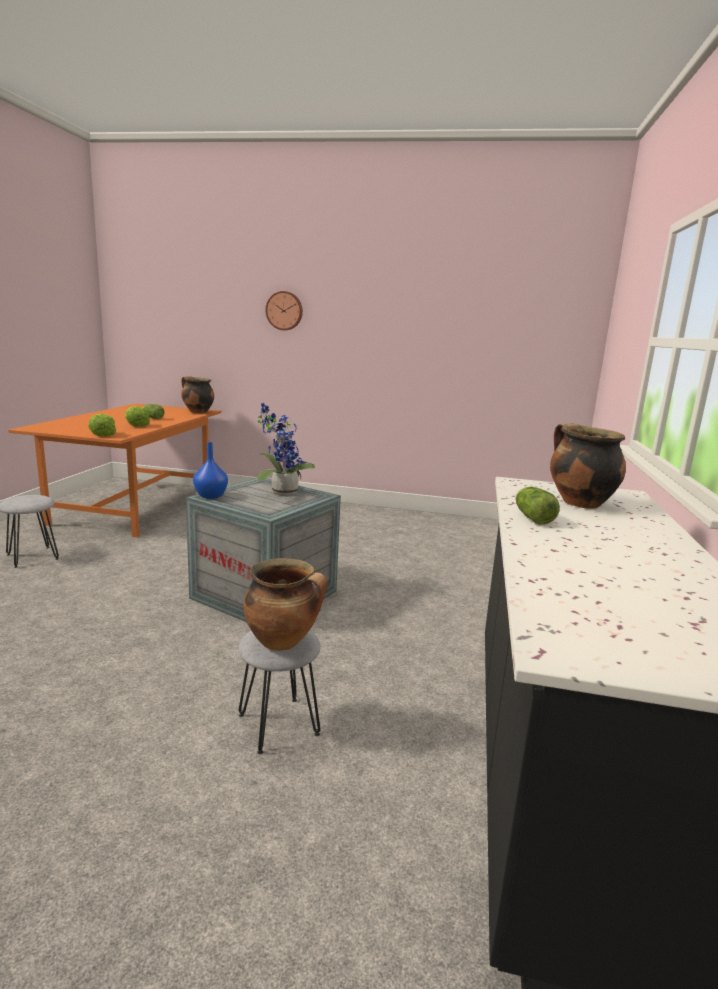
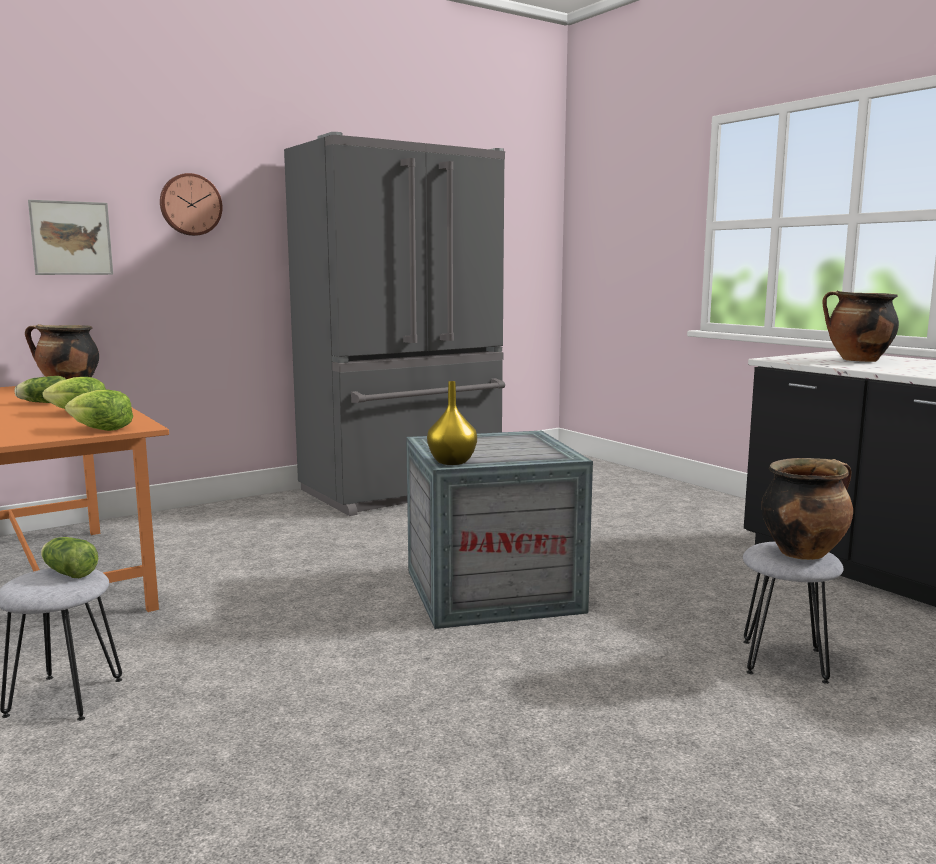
camera: 45 degrees left, 5 degrees down
blue vase [193,442,228,499] -> yellow vase [427,381,477,465]
potted plant [258,403,315,495] -> none
lettuce [515,487,560,525] -> lettuce moved to [41,537,98,578]
none -> picture [28,200,113,275]
none -> grey fridge [284,132,505,516]

